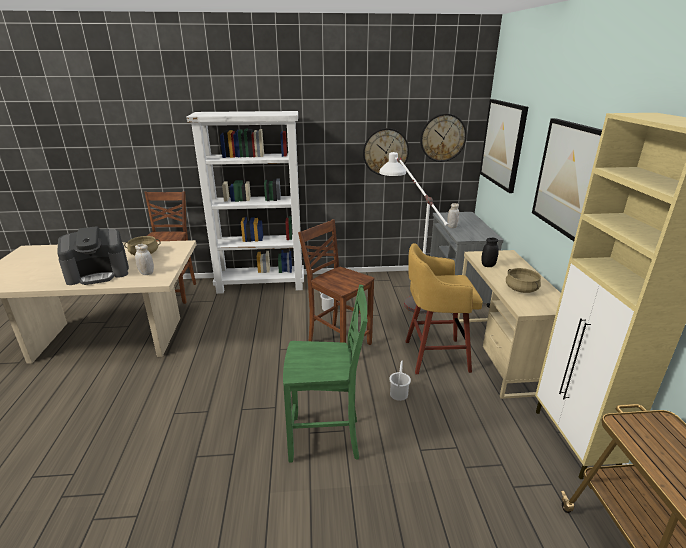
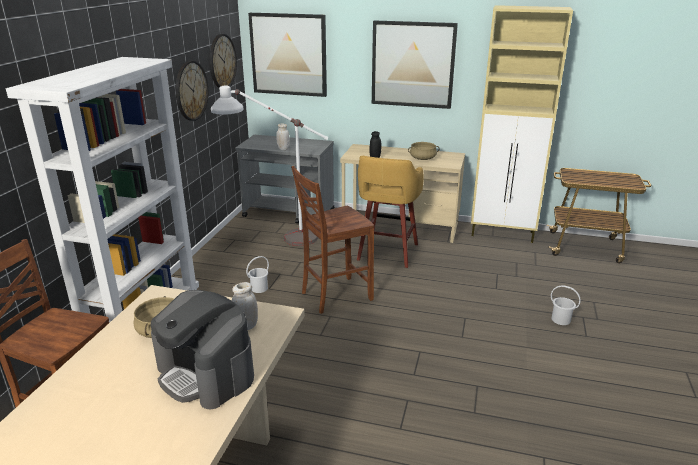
camera: 70 degrees left, 0 degrees up
coffee machine [57,226,129,285] -> coffee machine turned 135 degrees clockwise [151,290,254,410]
green chair [283,285,368,463] -> none
white bucket [389,361,411,401] -> white bucket moved to [551,285,581,325]

